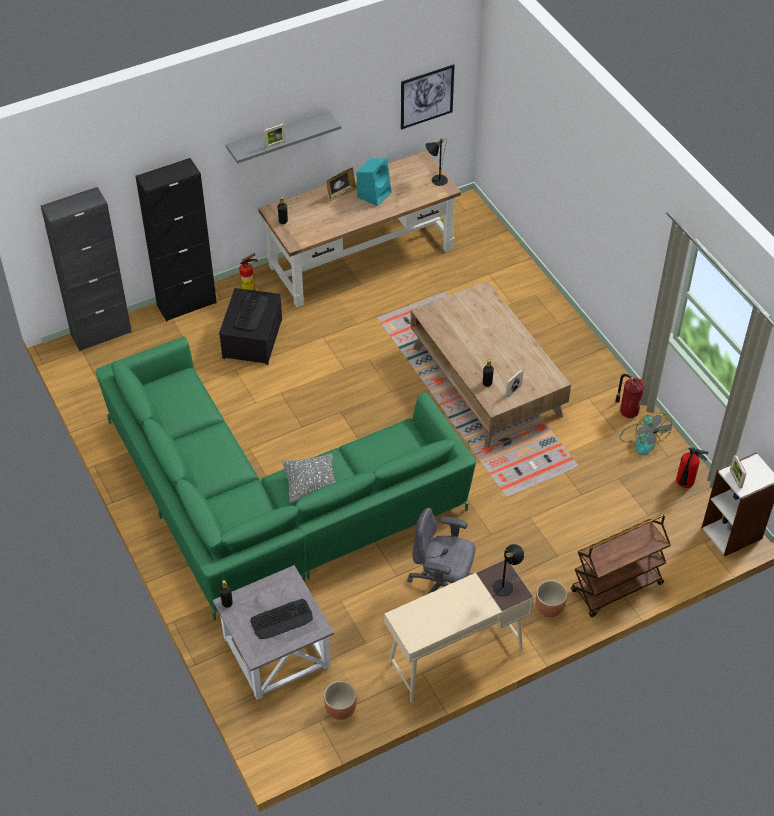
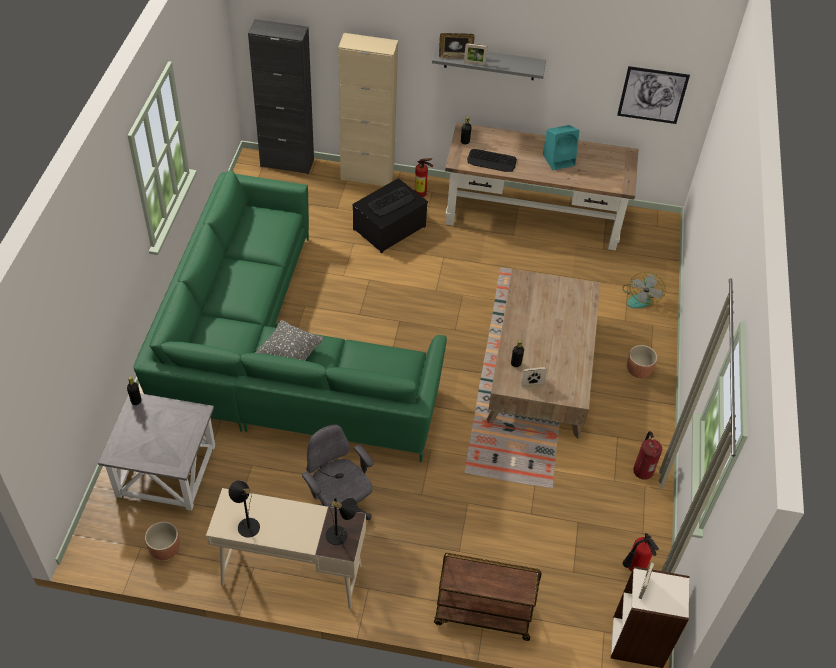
camera: 35 degrees right, 0 degrees up
black cabinet [135,158,217,322] -> beige cabinet [338,33,398,186]
keyboard [250,599,313,639] -> keyboard moved to [467,149,517,172]
picture frame [326,167,357,202] -> picture frame moved to [439,33,475,59]
black table lamp [426,138,448,186] -> black table lamp moved to [228,480,260,537]
brown planter [536,580,567,617] -> brown planter moved to [627,345,657,378]
fan [620,412,672,455] -> fan moved to [622,272,666,308]

